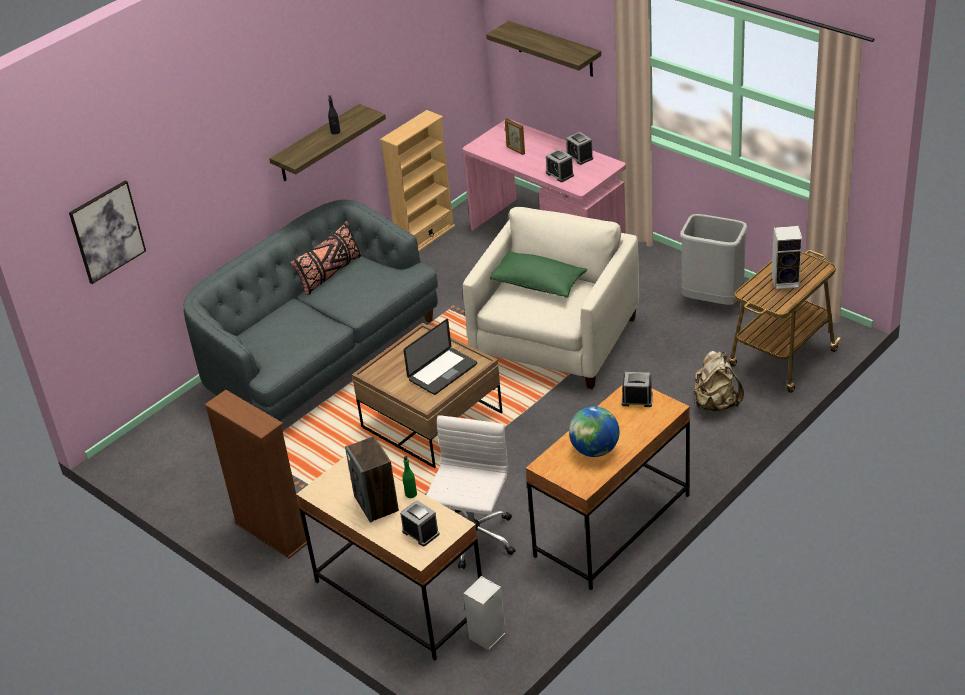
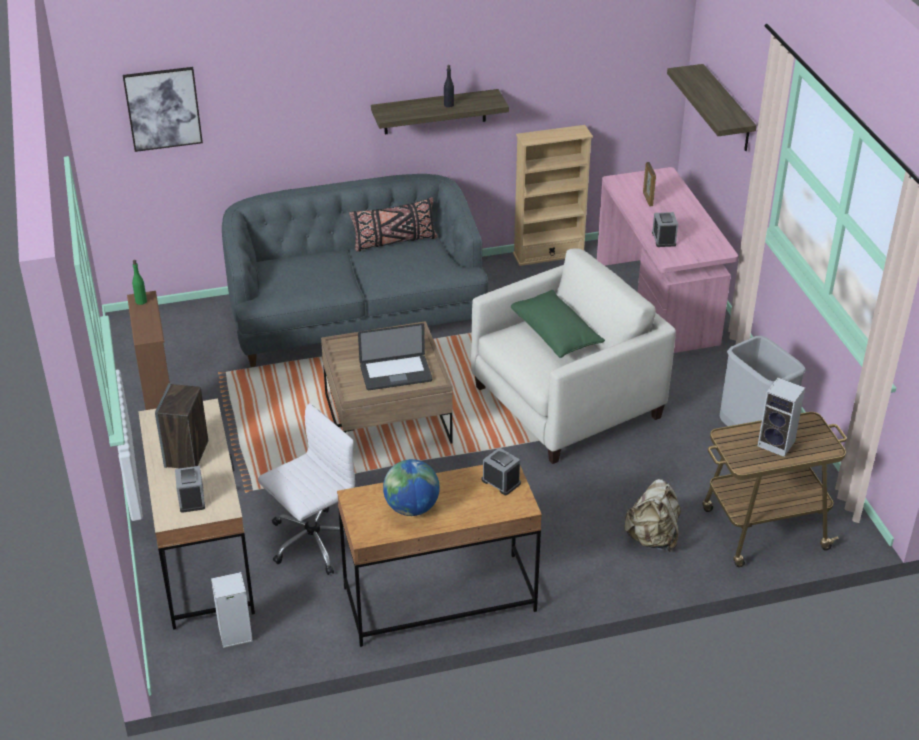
camera: 30 degrees right, 0 degrees up
green bottle [403,456,417,498] -> green bottle moved to [132,260,147,305]
alarm clock [566,132,593,165] -> none

